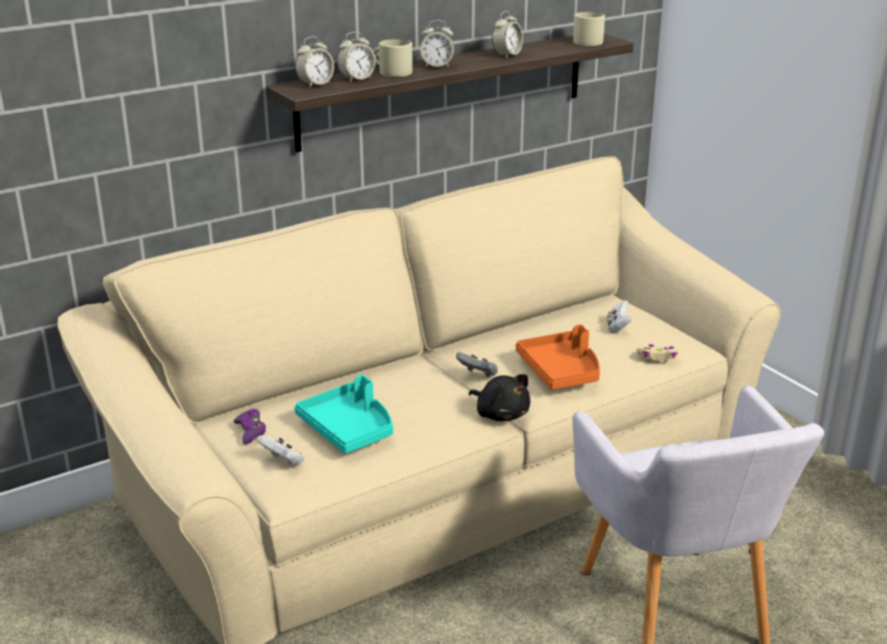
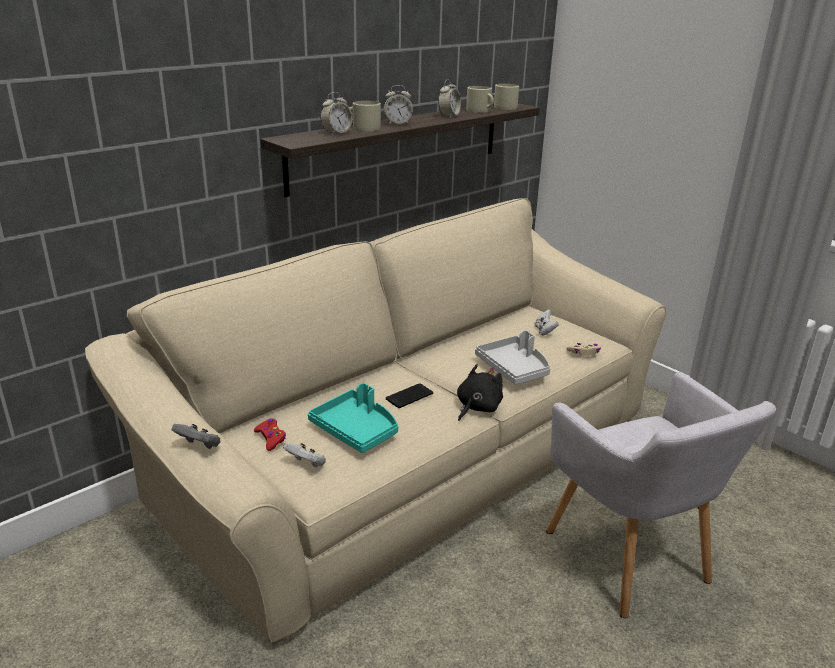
camera: 10 degrees left, 0 degrees up
purple game controller [234,409,266,444] -> red game controller [254,418,286,451]
alarm clock [295,36,334,88] -> none
grey game controller [456,352,498,377] -> grey game controller moved to [172,424,221,449]
black plush toy [469,374,530,422] -> black plush toy turned 90 degrees counterclockwise [457,364,503,421]
orange tray [516,324,600,390] -> grey tray [475,330,550,385]
none -> phone [386,383,433,408]
none -> beige mug [466,85,494,113]

